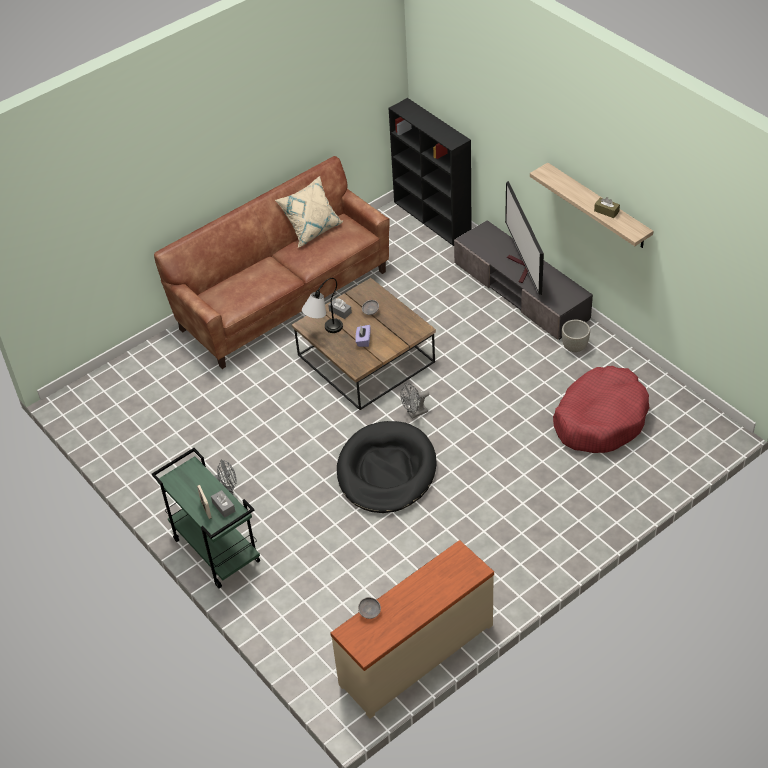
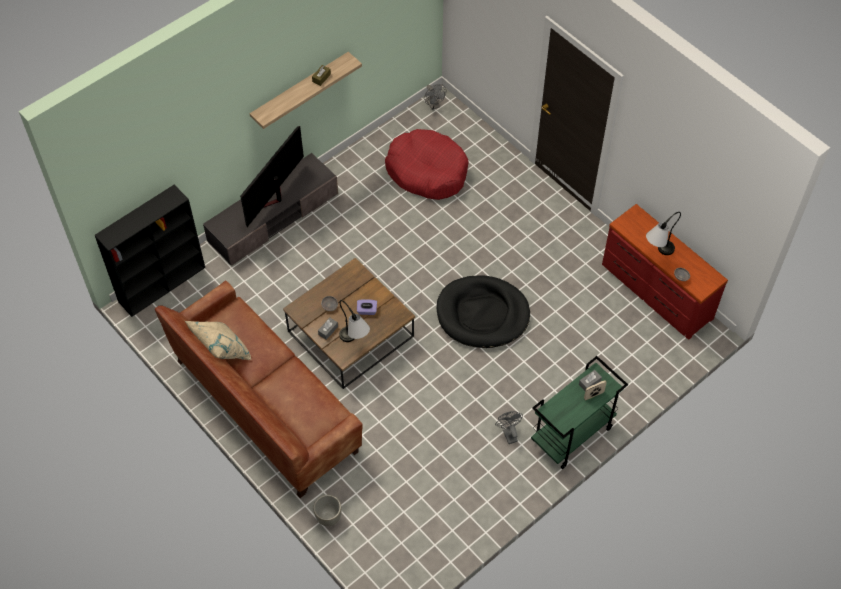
camera: 95 degrees left, 10 degrees up
beige dresser [330,540,494,719] -> red dresser [602,204,728,340]
grey fan [400,382,429,419] -> grey fan moved to [424,84,446,110]
television [505,181,544,295] -> television turned 135 degrees clockwise [240,126,304,227]
grey planter [562,320,590,352] -> grey planter moved to [313,495,341,526]
none -> table lamp [646,212,681,255]

